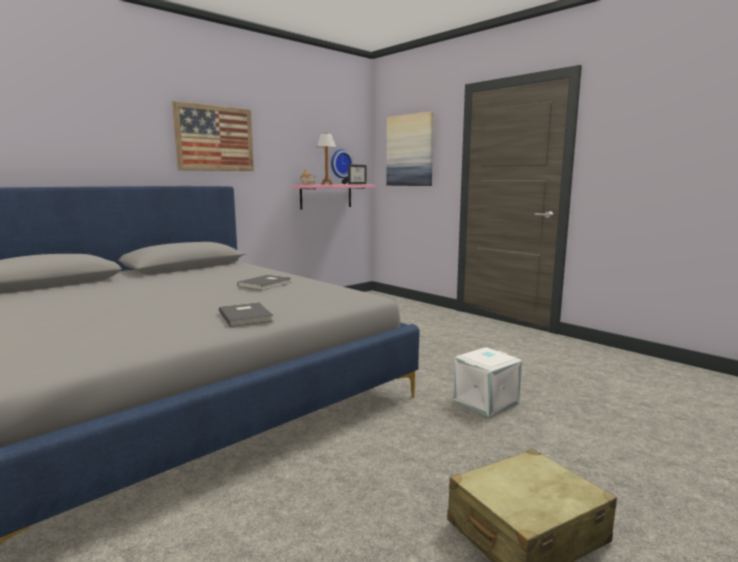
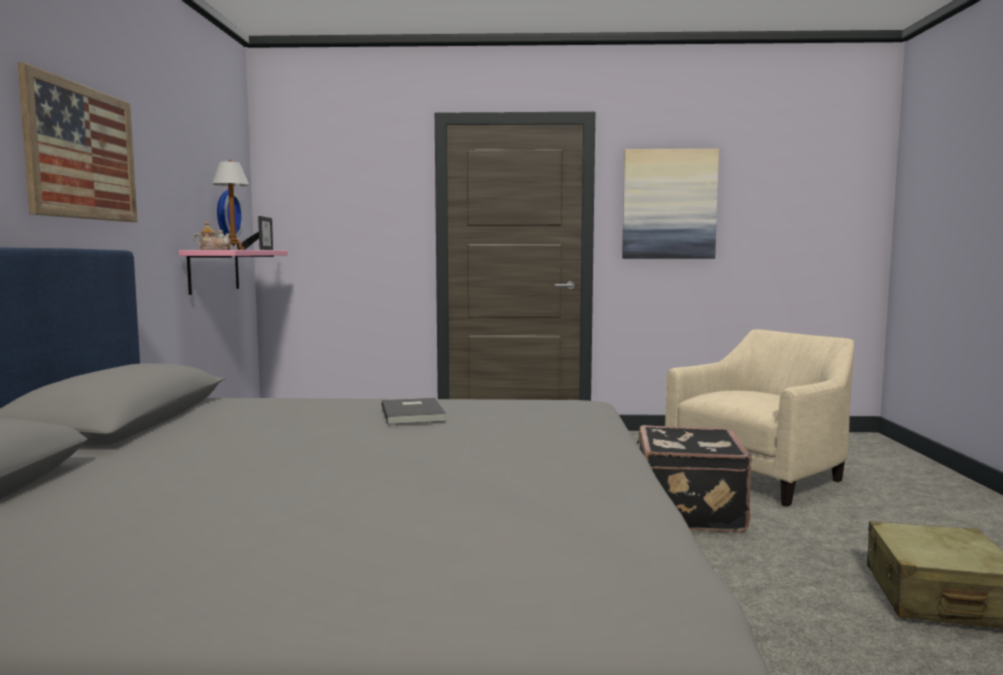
camera: 45 degrees left, 5 degrees down
grey book [219,302,273,327] -> none
picture [386,111,434,186] -> picture moved to [622,149,719,259]
white storage box [453,347,522,417] -> black suitcase [636,425,752,532]
none -> beige armchair [665,329,854,507]

